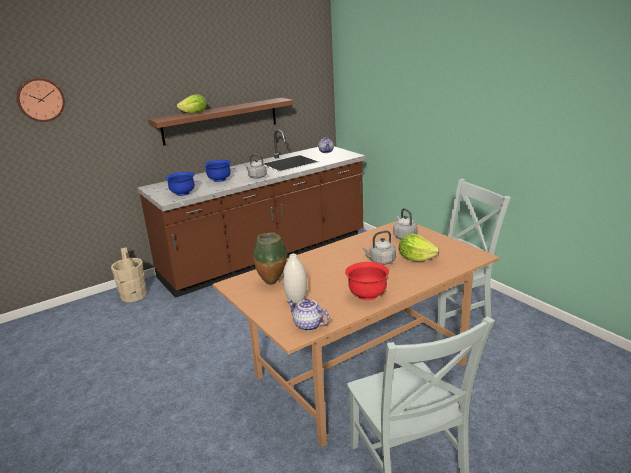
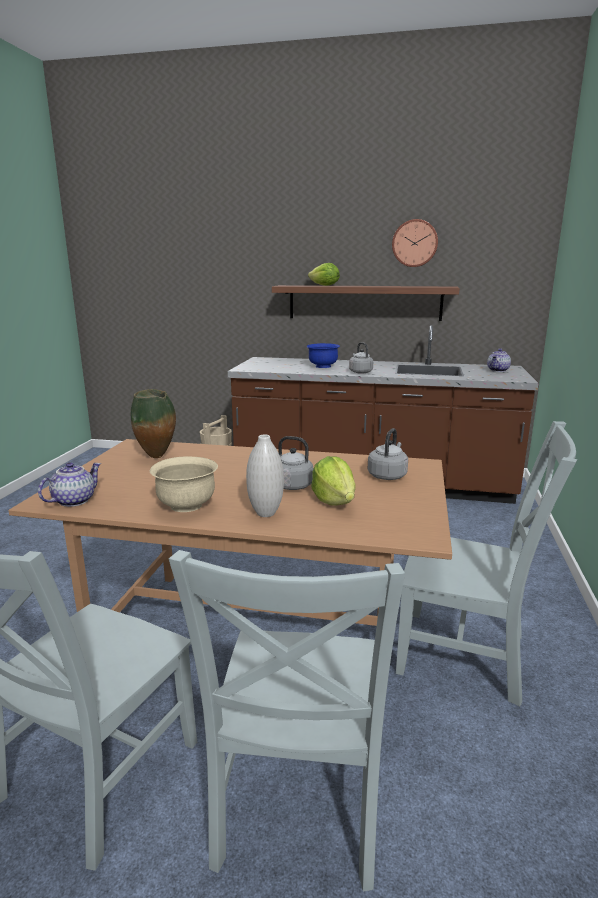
camera: 45 degrees right, 5 degrees down
wall clock [17,78,65,122] -> wall clock moved to [392,219,438,267]
blue bowl [165,172,195,196] -> none
white vase [283,254,307,305] -> white vase moved to [246,434,284,517]
teapot [287,299,330,331] -> teapot turned 45 degrees clockwise [38,462,101,507]
red bowl [345,262,389,301] -> beige bowl [150,456,218,512]
none -> grey chair [169,550,405,892]

